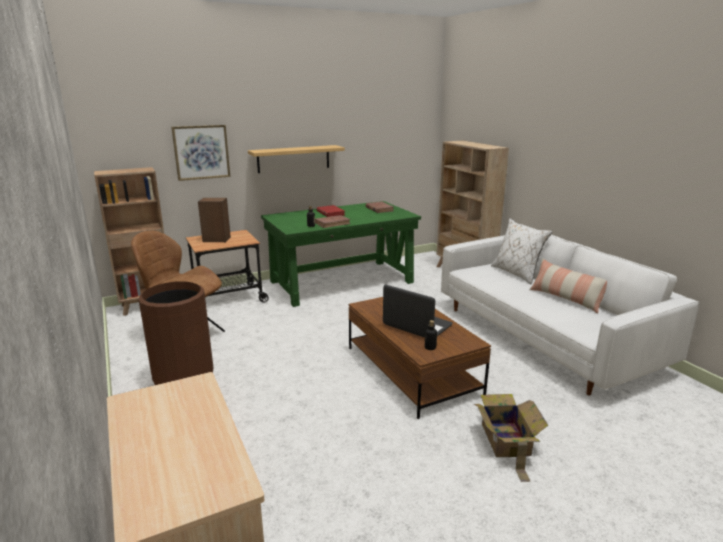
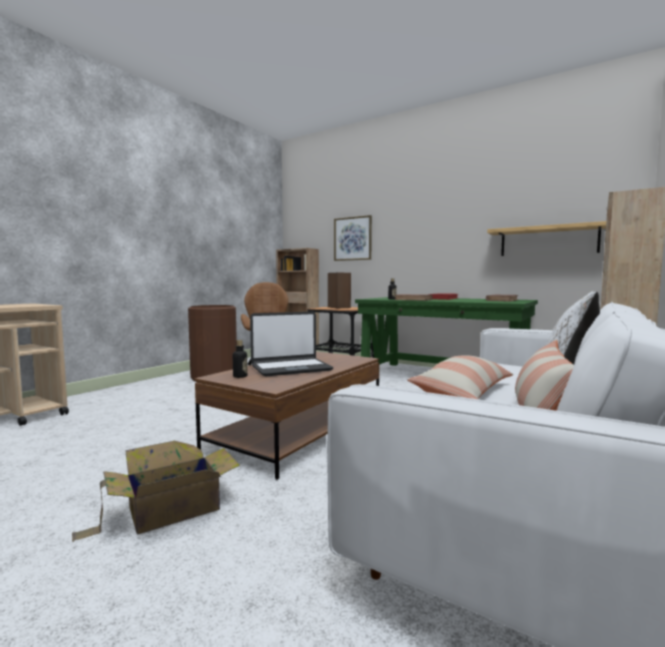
camera: 60 degrees right, 15 degrees down
shelf [248,145,345,173] -> shelf moved to [487,221,606,256]
laptop [383,285,453,338] -> laptop turned 60 degrees clockwise [250,312,333,376]
none -> pillow [407,355,513,399]

